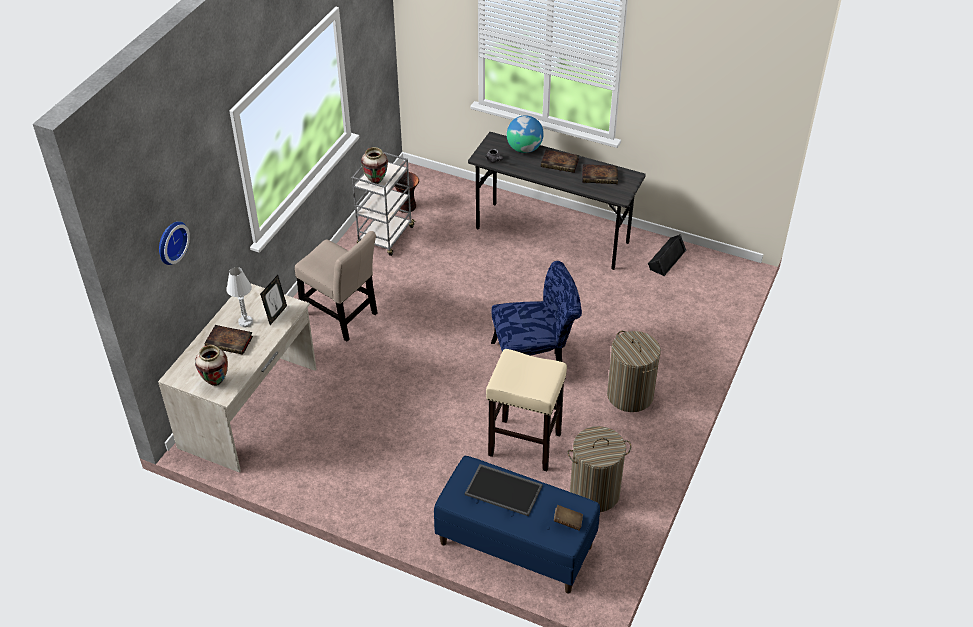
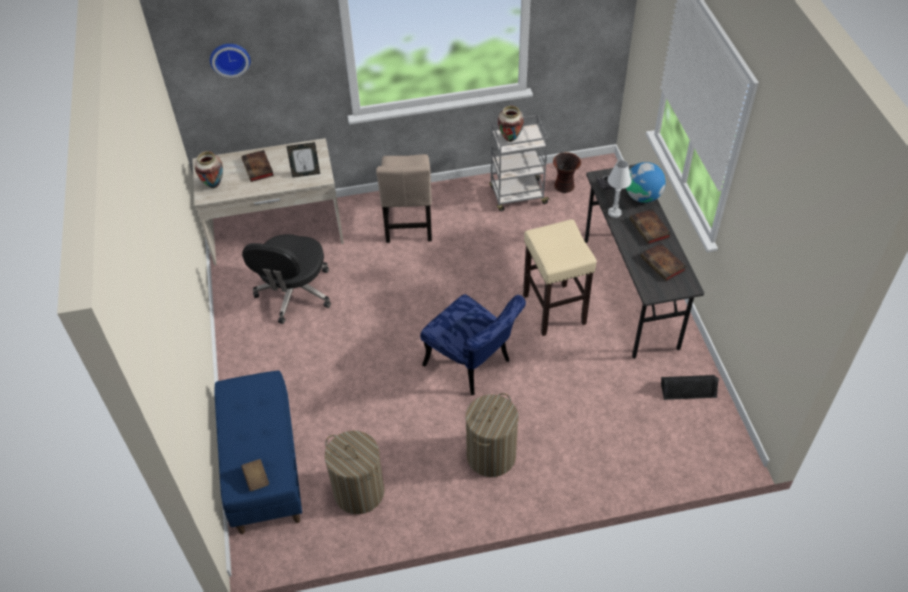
camera: 55 degrees right, 5 degrees up
white table lamp [226,267,253,327] -> white table lamp moved to [608,160,631,218]
tray [465,464,543,516] -> none
beige stool [486,349,567,471] -> beige stool moved to [523,219,597,336]
none -> black office chair [242,234,331,324]

